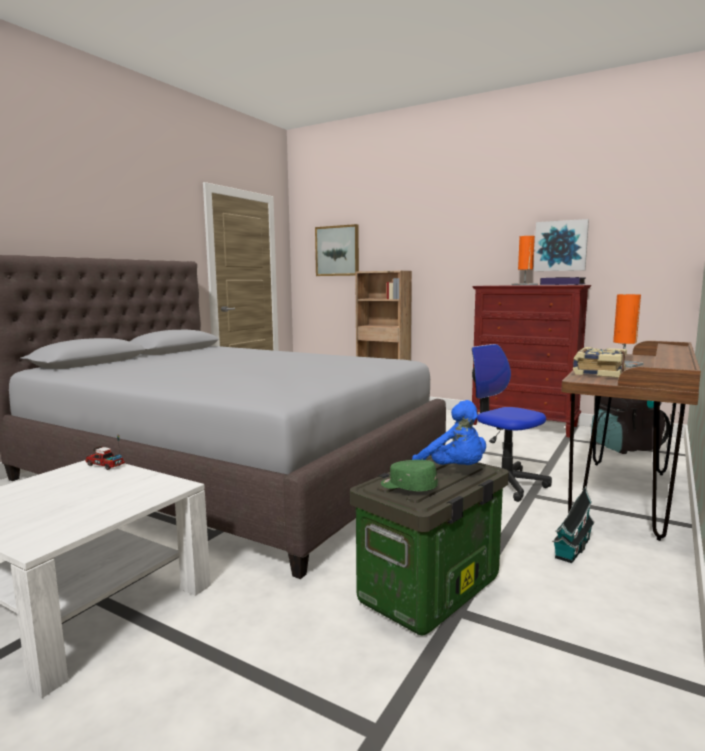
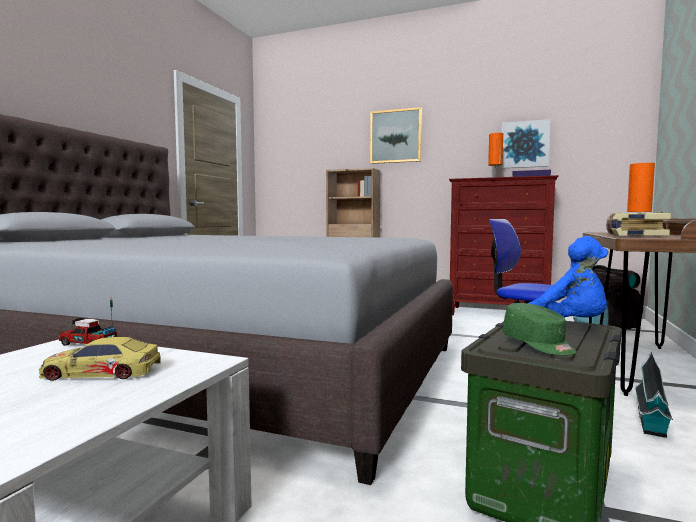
camera: 10 degrees left, 5 degrees down
picture [315,224,359,276] -> picture moved to [370,107,422,164]
green cap [381,460,438,491] -> green cap turned 135 degrees counterclockwise [503,303,577,356]
none -> toy car [39,337,160,381]

